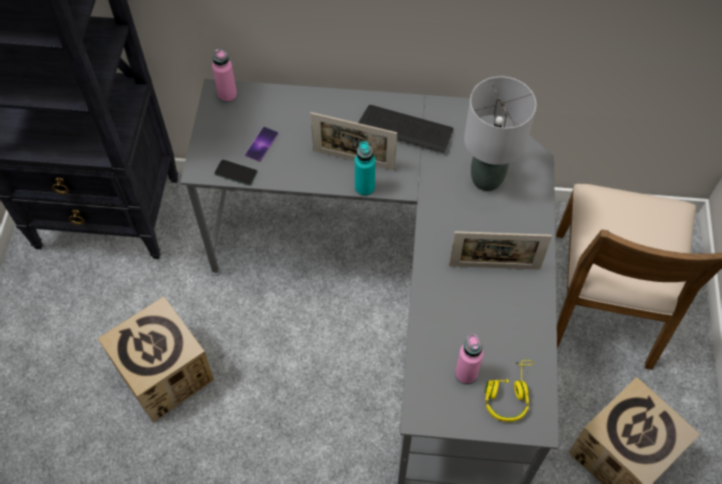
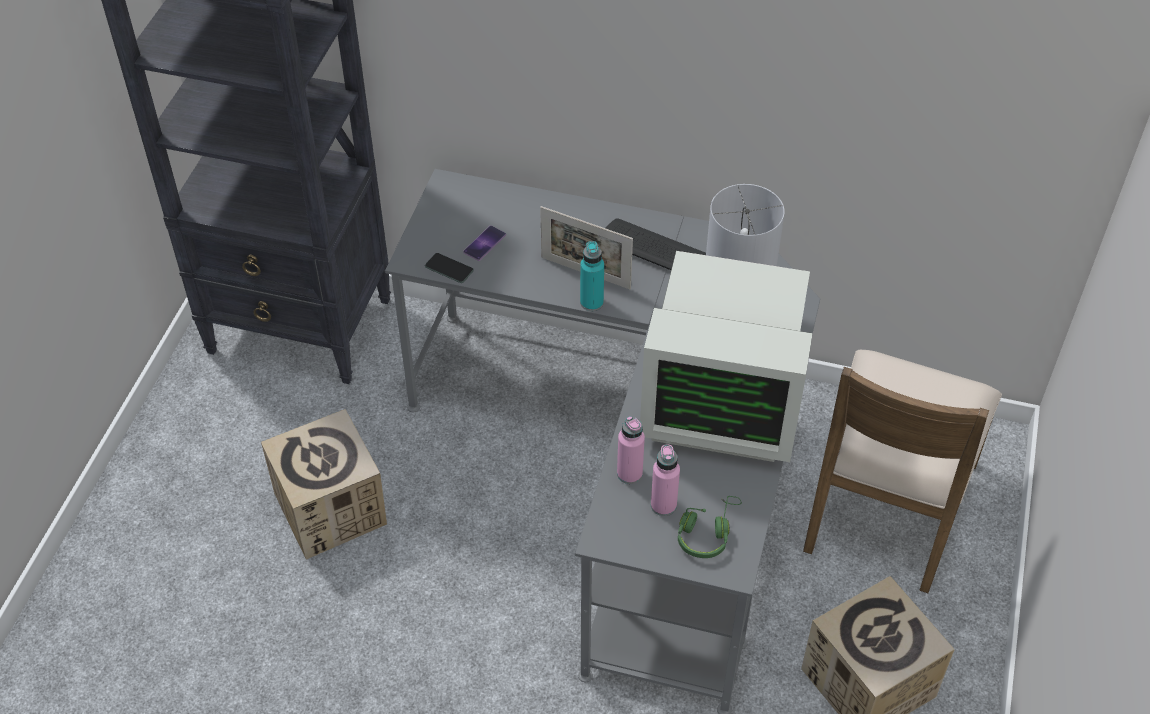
camera: 10 degrees right, 10 degrees down
pink bottle [212,49,237,103] -> pink bottle moved to [617,416,645,484]
picture frame [449,231,552,270] -> monitor [640,251,813,462]
yellow headphones [485,360,533,422] -> green headphones [678,496,742,558]

